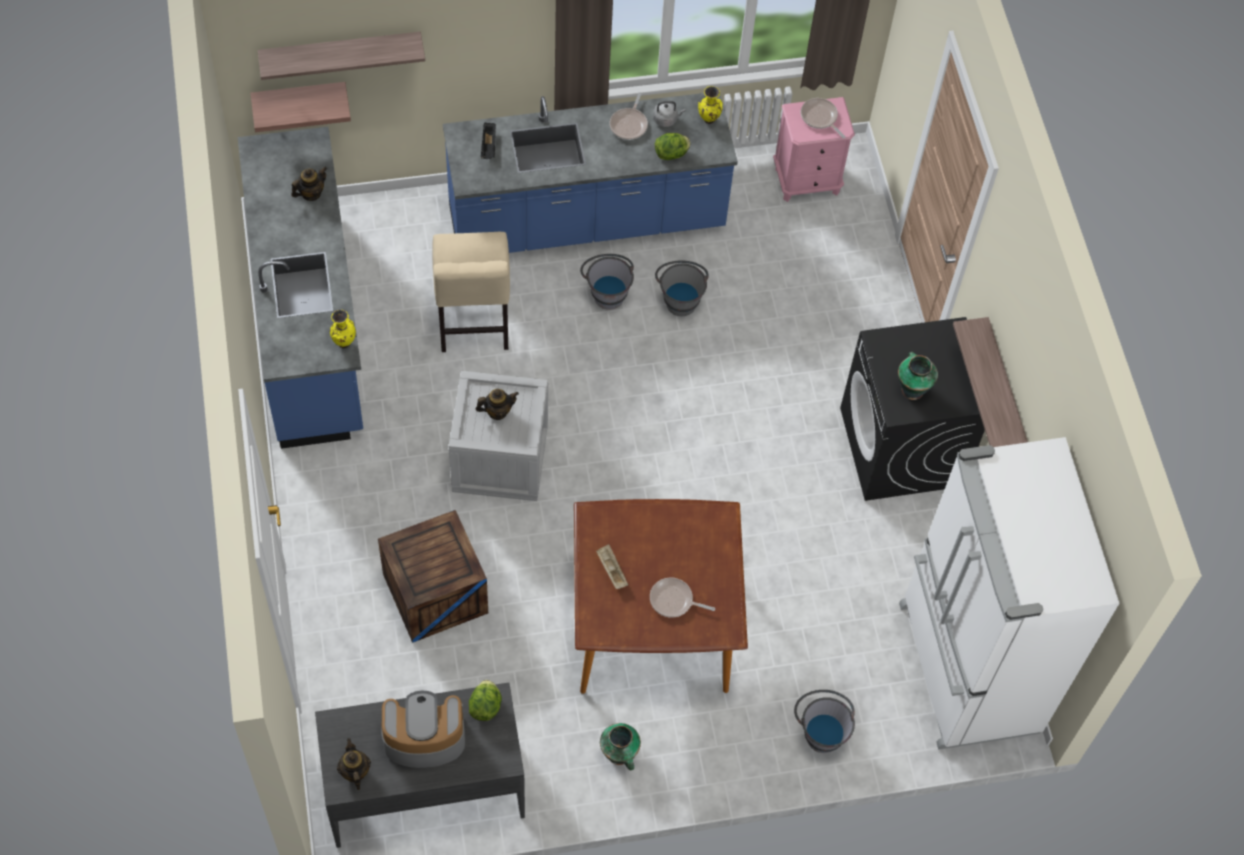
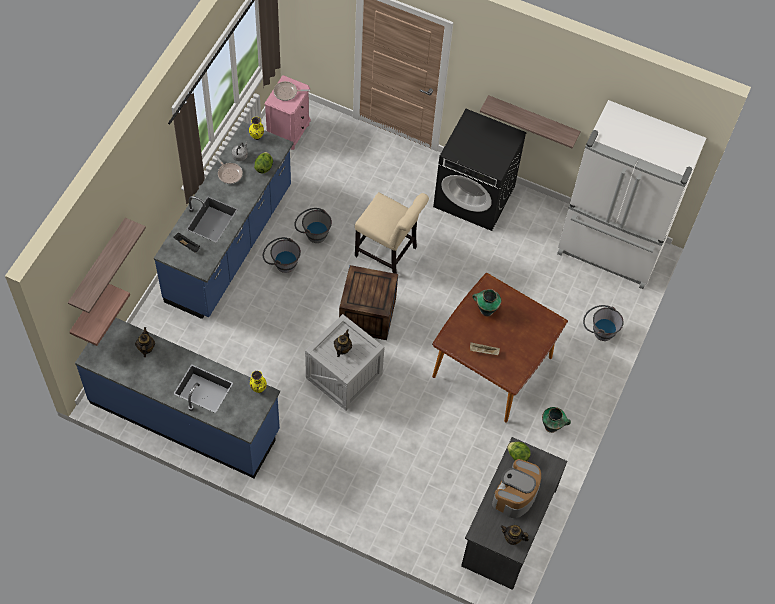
camera: 55 degrees left, 0 degrees up
crate [378,510,488,643] -> crate moved to [339,265,398,340]
beige chair [432,232,510,352] -> beige chair moved to [355,192,429,274]
frying pan [650,578,715,618] -> none
vase [898,352,938,400] -> vase moved to [472,289,501,316]

